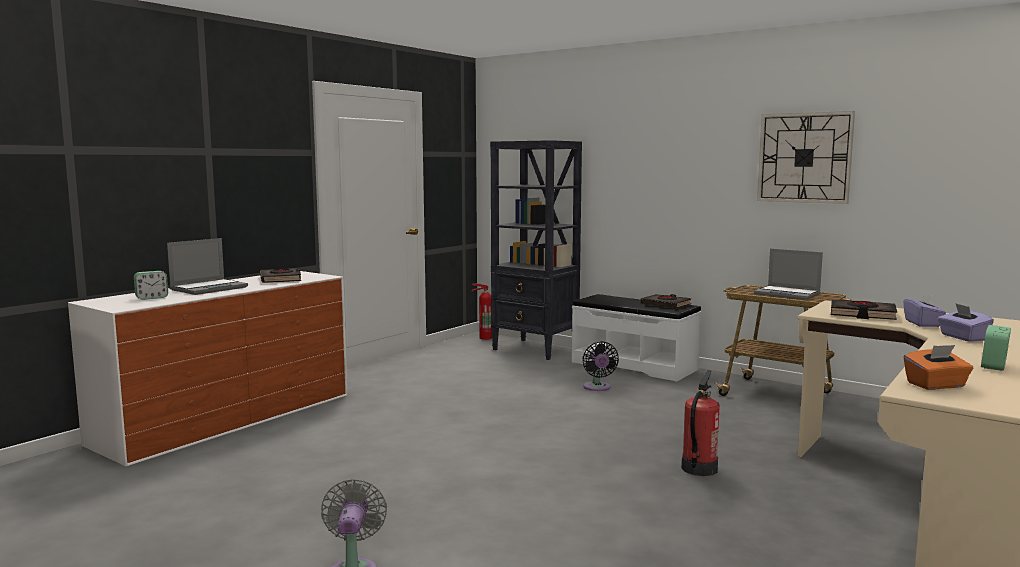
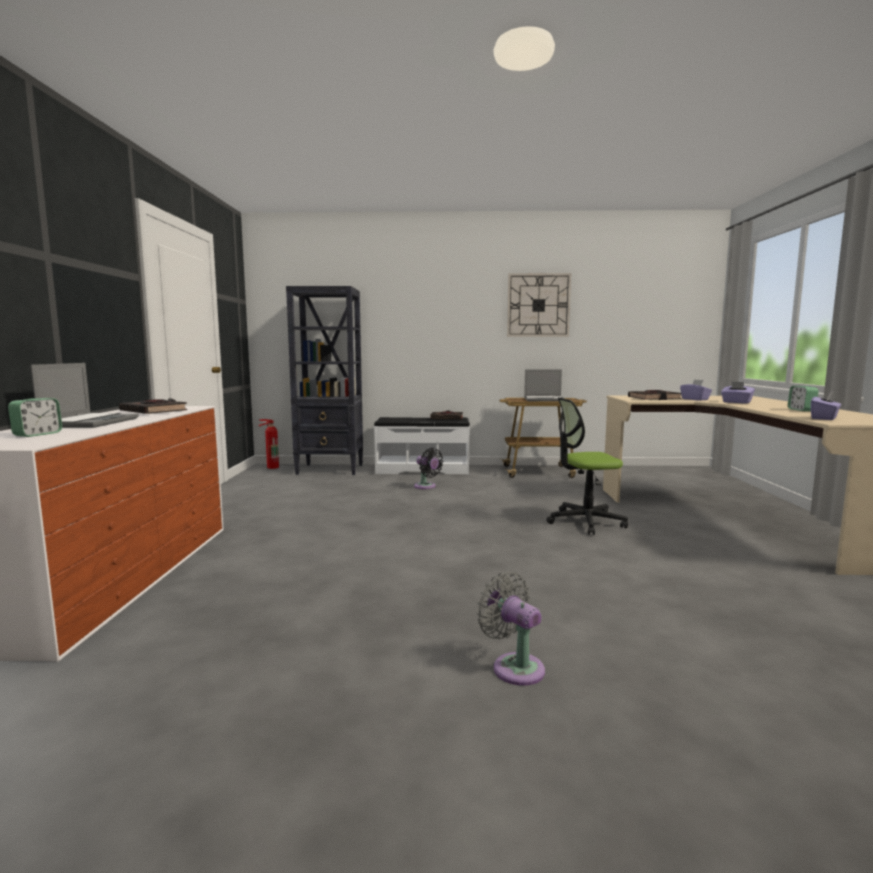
camera: 35 degrees left, 0 degrees up
fire extinguisher [681,370,720,476] -> office chair [546,397,628,535]
orange tissue box [903,345,973,390] -> purple tissue box [811,391,841,420]

